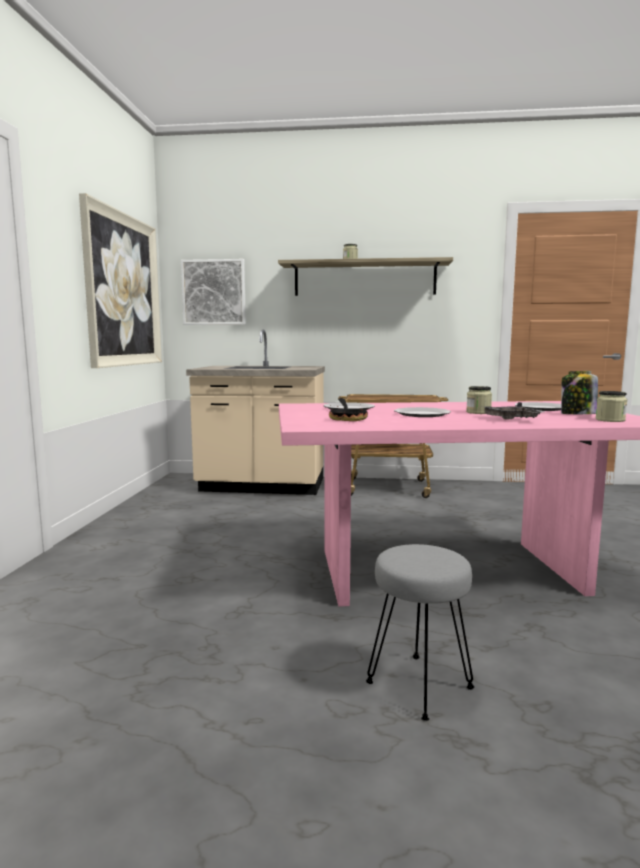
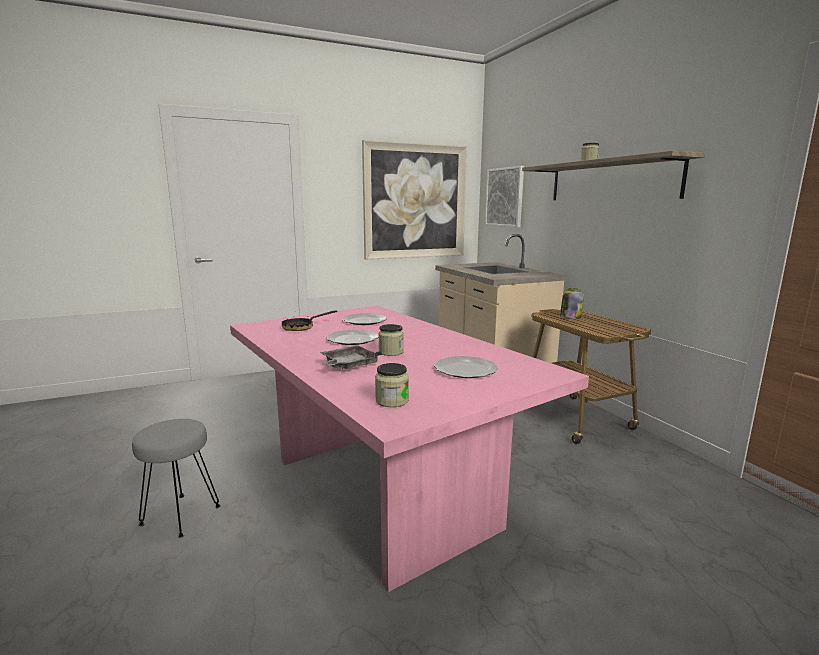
camera: 60 degrees right, 5 degrees up
jar [561,371,598,414] -> jar moved to [560,288,584,319]

